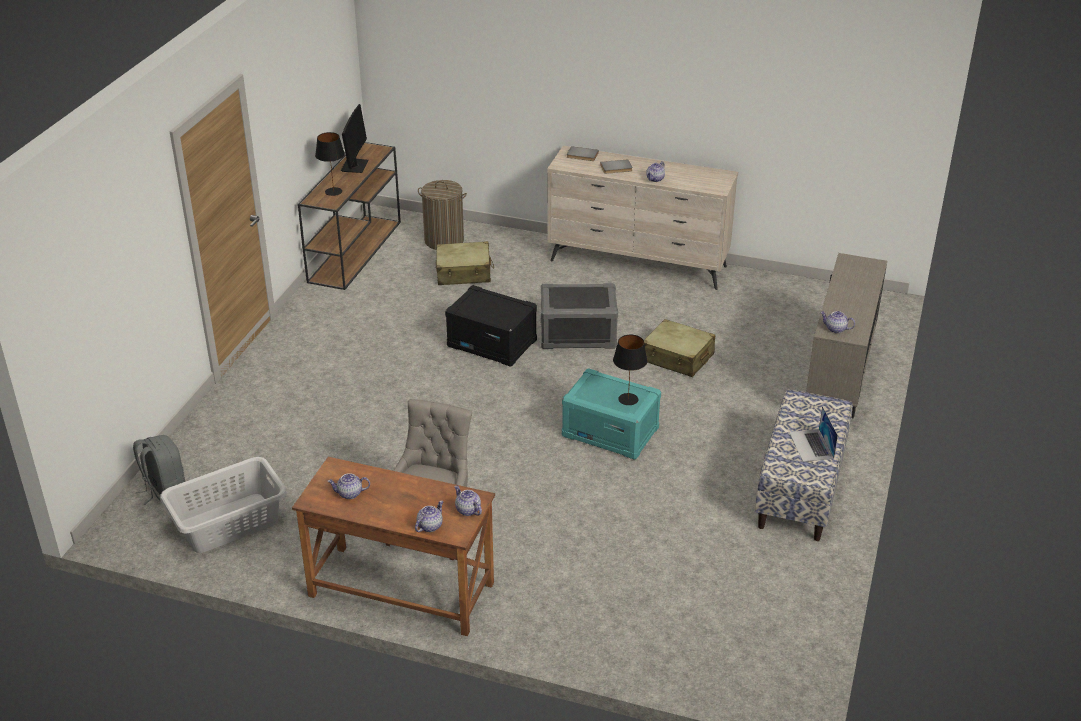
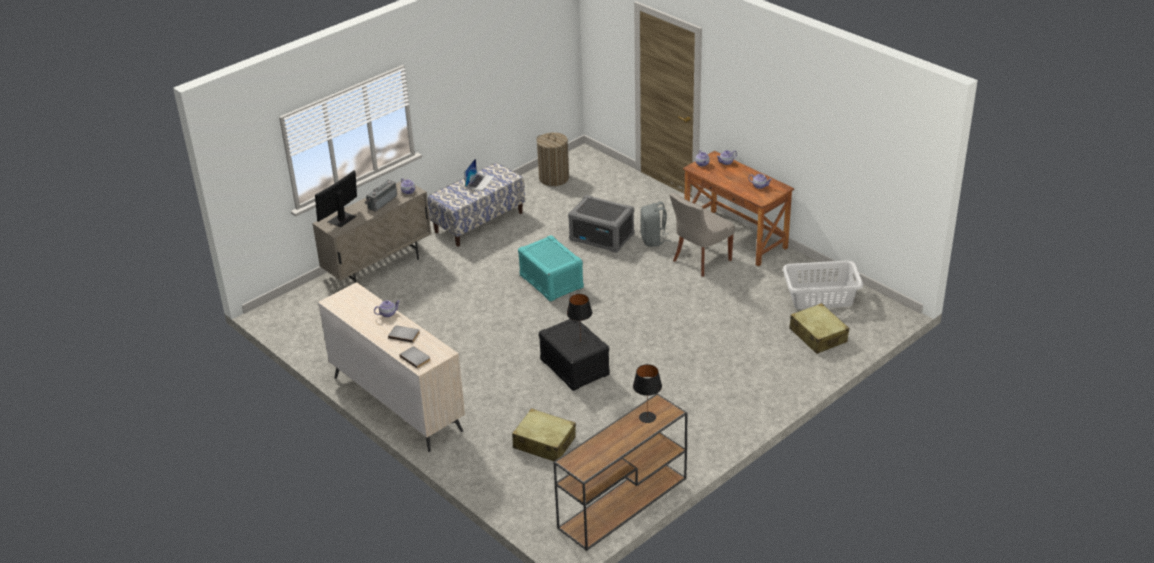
camera: 150 degrees left, 0 degrees up
grey backpack [133,435,185,505] -> grey backpack moved to [640,202,671,247]
monitor [341,104,368,173] -> monitor moved to [315,170,357,227]
laundry basket [418,180,467,250] -> laundry basket moved to [536,132,569,186]
grey storage box [541,283,618,349] -> grey storage box moved to [568,195,634,253]
black table lamp [613,335,647,405] -> black table lamp moved to [567,294,592,346]
beige suitcase [644,319,715,377] -> beige suitcase moved to [789,303,849,354]
none -> radio [364,180,397,211]

